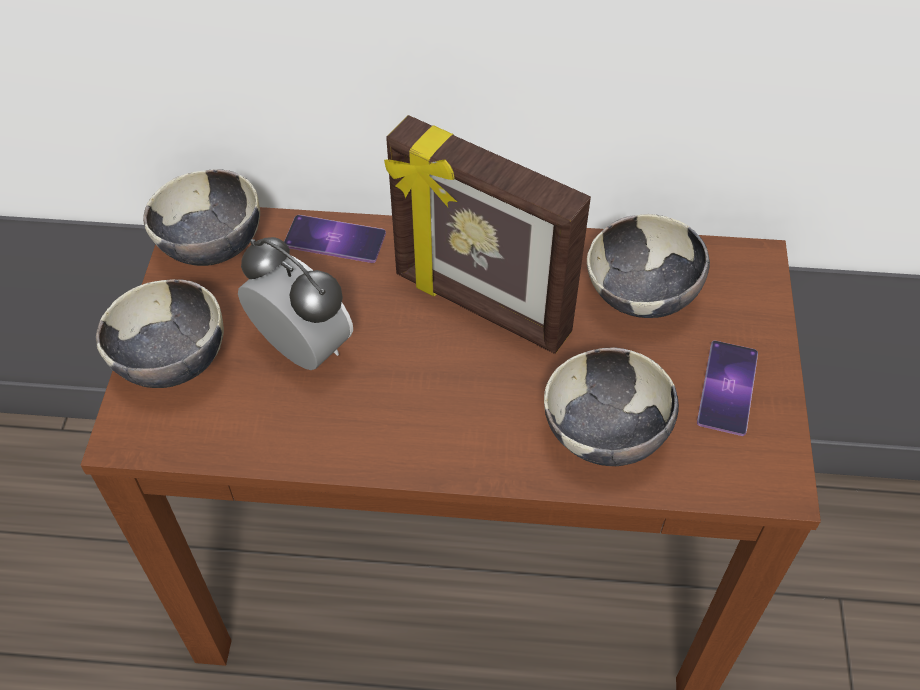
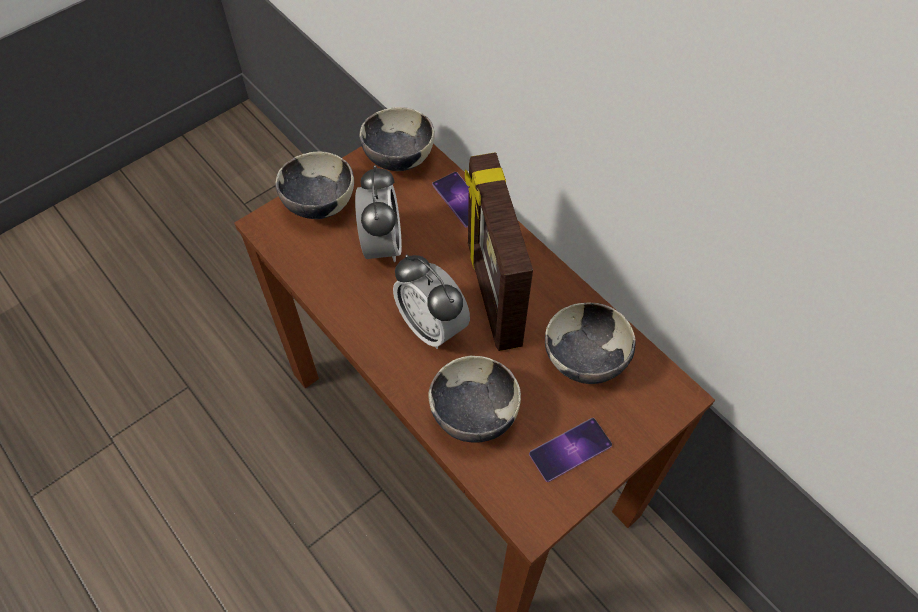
camera: 45 degrees right, 5 degrees up
none -> alarm clock [393,254,470,349]

